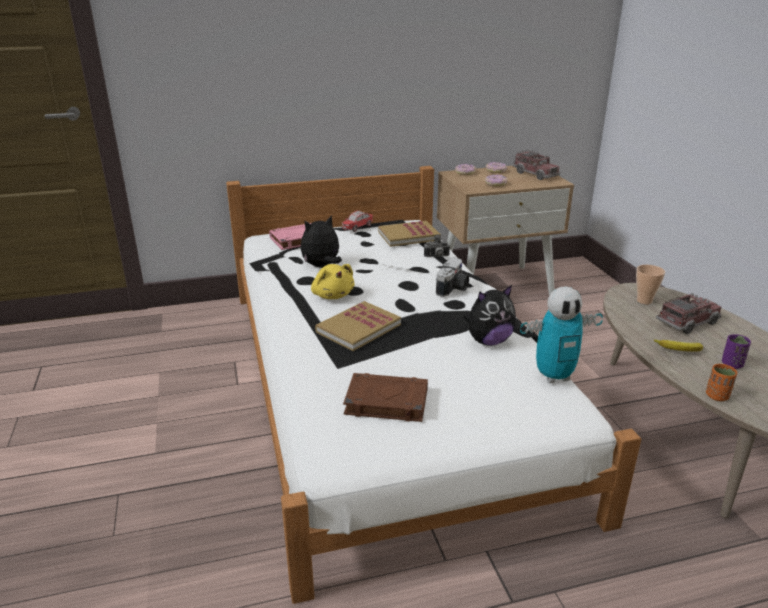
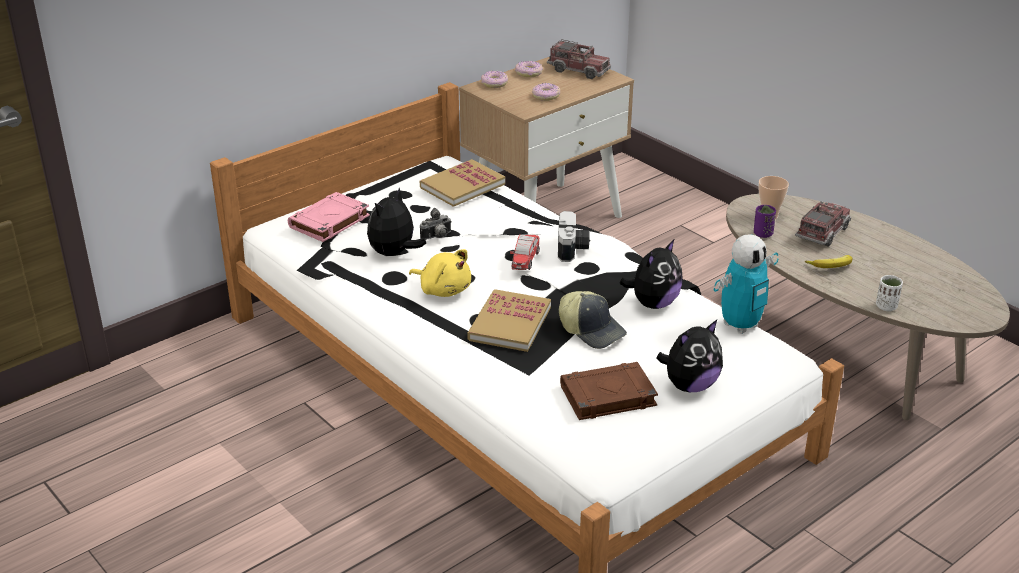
camera: 25 degrees left, 5 degrees up
toy car [342,210,373,232] -> toy car moved to [510,234,540,270]
camera [424,234,450,257] -> camera moved to [420,208,451,240]
orange cup [706,364,737,401] -> white cup [876,275,903,311]
purple cup [722,334,751,369] -> purple cup moved to [754,205,776,238]
none -> cap [559,291,627,349]
none -> plush toy [656,320,723,392]

